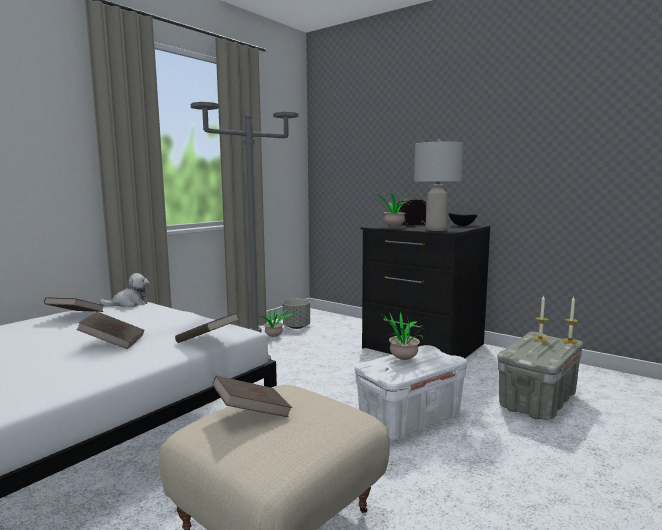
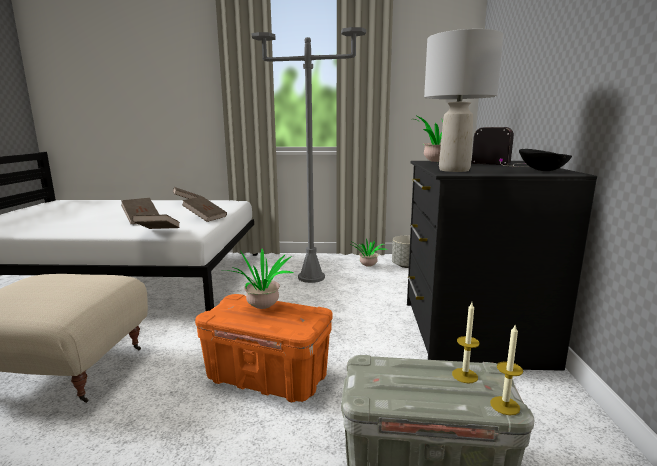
camera: 55 degrees right, 5 degrees up
plush toy [99,273,149,307] -> none
brown book [213,375,292,417] -> brown book moved to [182,196,227,222]
white storage box [355,345,467,440] -> orange storage box [195,294,333,403]

